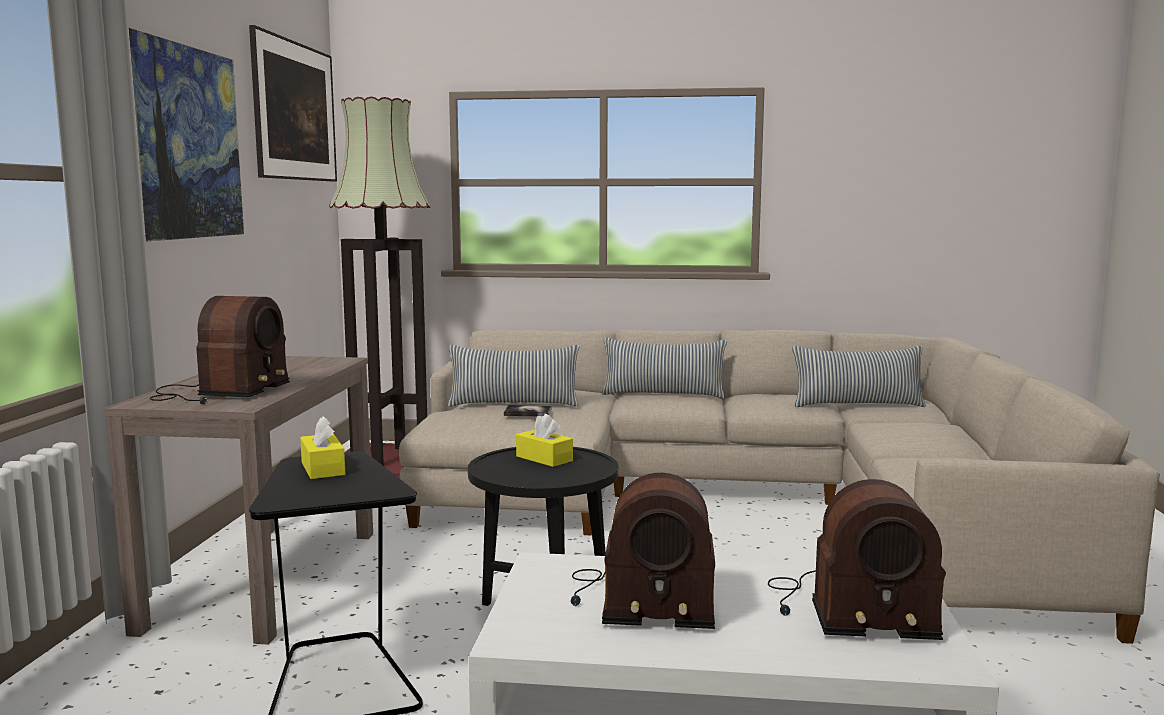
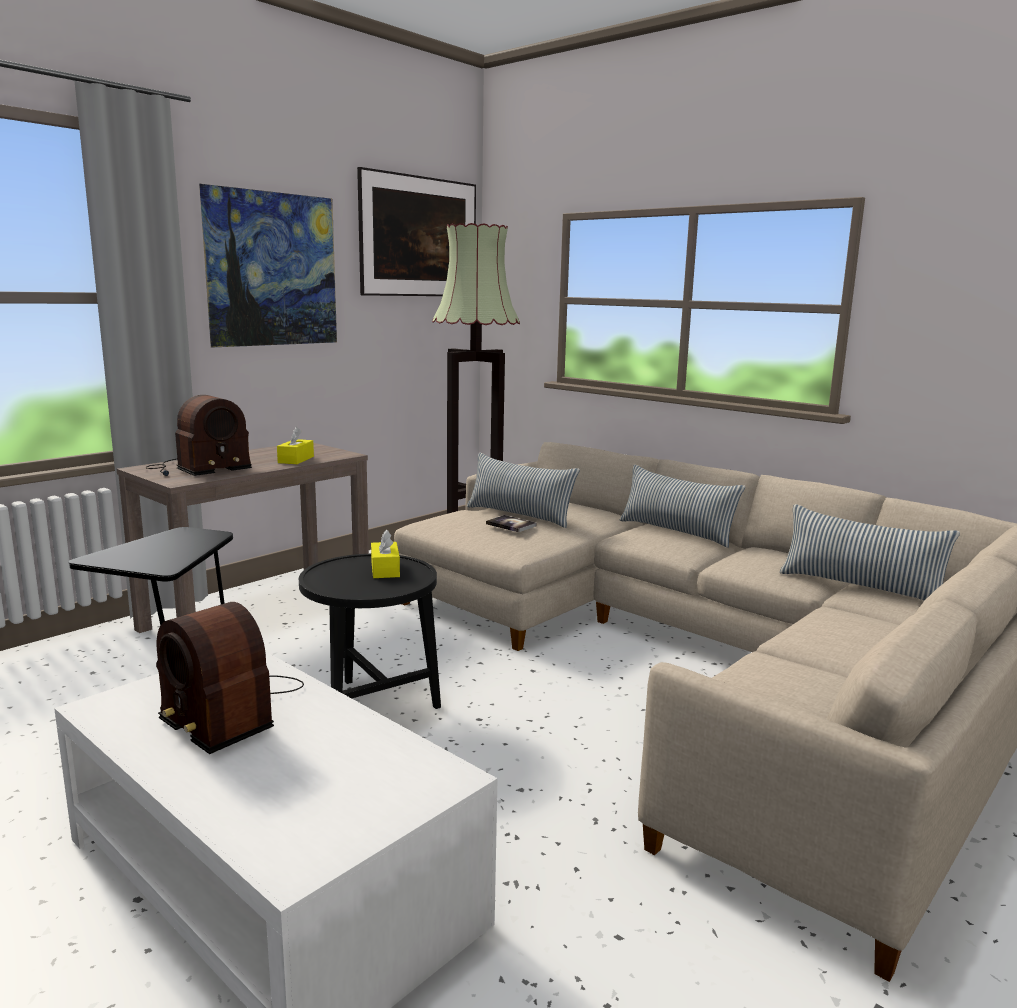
camera: 35 degrees right, 5 degrees up
yellow tissue box [300,416,345,479] -> yellow tissue box moved to [277,427,314,464]
radio [768,479,946,640] -> none

